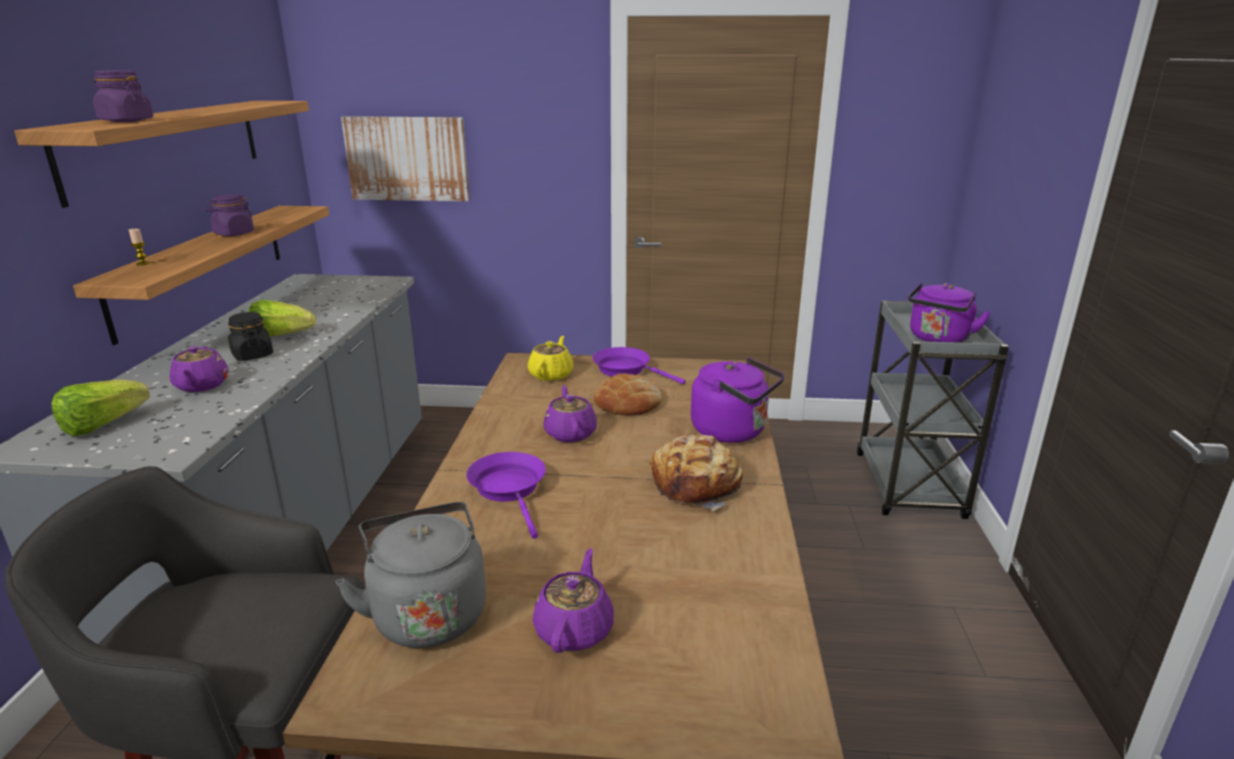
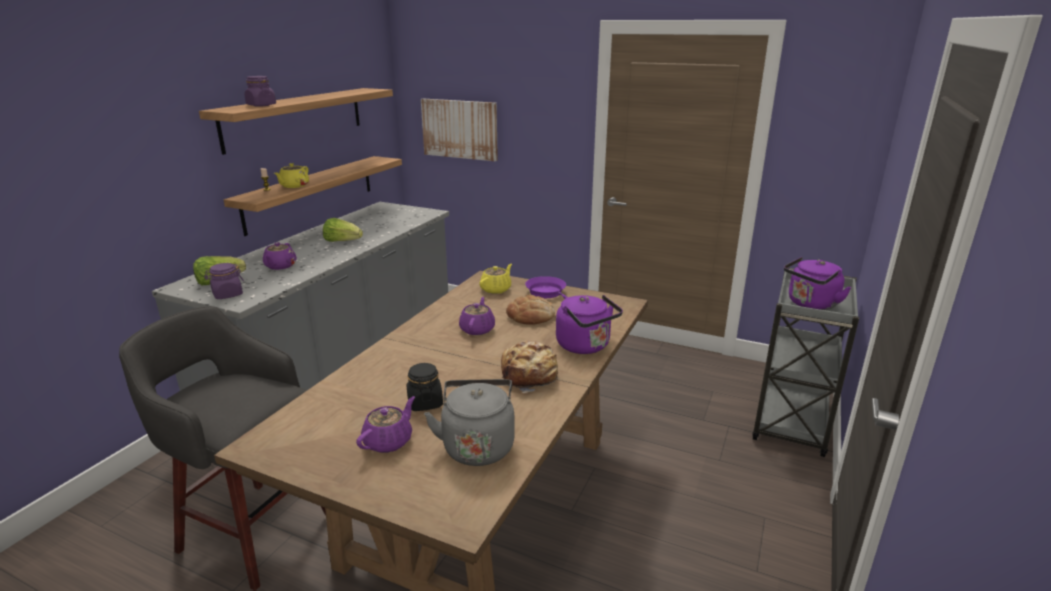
camera: 20 degrees right, 0 degrees up
purple jar [206,195,254,236] -> purple jar moved to [204,263,244,299]
black jar [228,312,273,361] -> black jar moved to [406,363,443,411]
grey kettle [335,502,486,648] -> grey kettle moved to [424,379,515,466]
purple frying pan [466,452,546,539] -> none
none -> yellow teapot [274,163,309,188]

